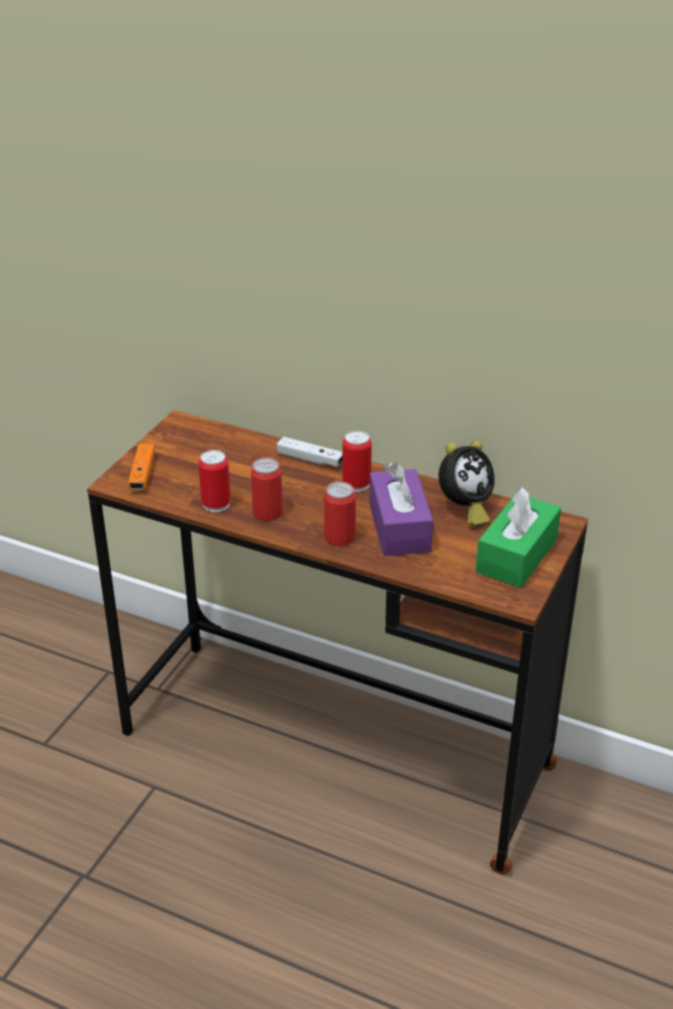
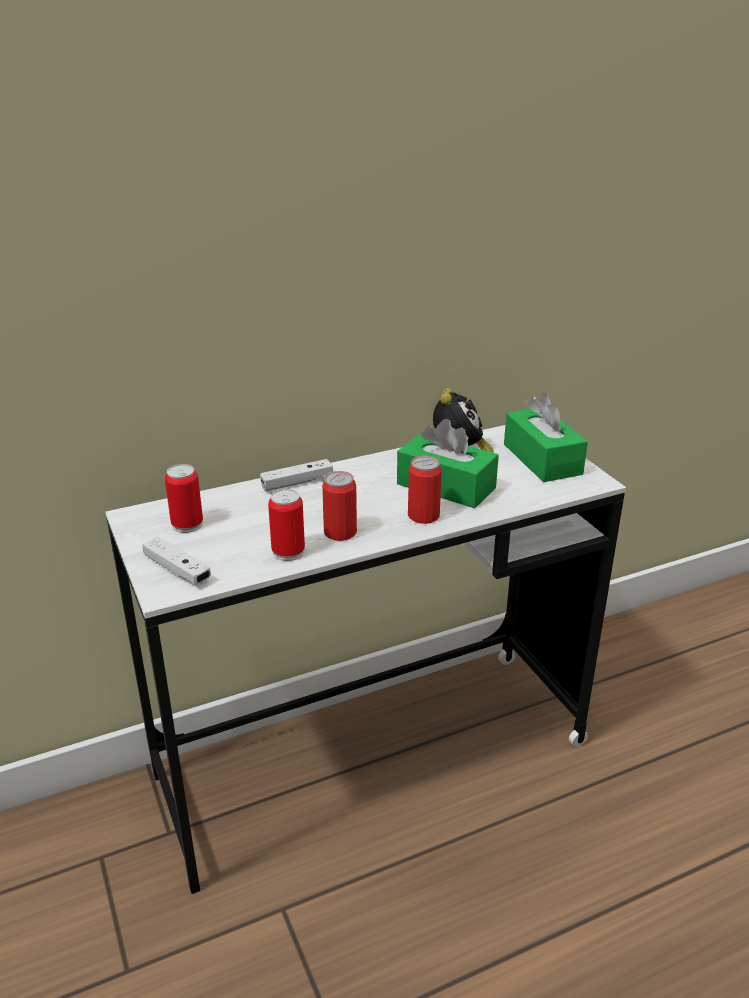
camera: 50 degrees left, 5 degrees down
brown desk [87,410,588,875] -> white desk [105,425,626,894]
orange game controller [128,443,155,490] -> white game controller [143,537,211,584]
can [342,431,372,492] -> can moved to [165,464,203,533]
purple tissue box [369,462,433,556] -> green tissue box [397,419,499,508]

